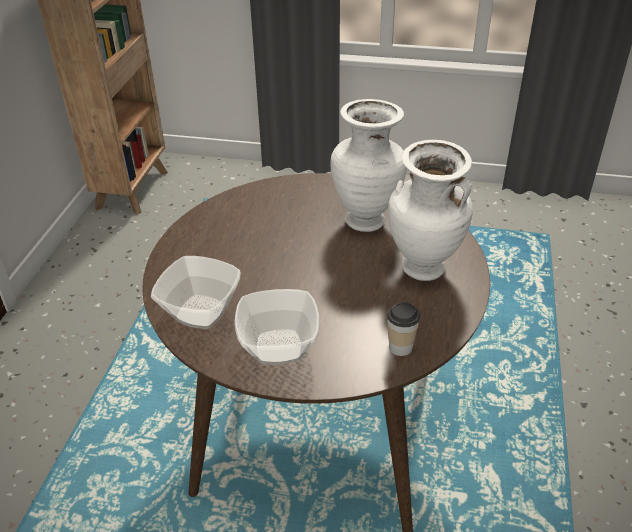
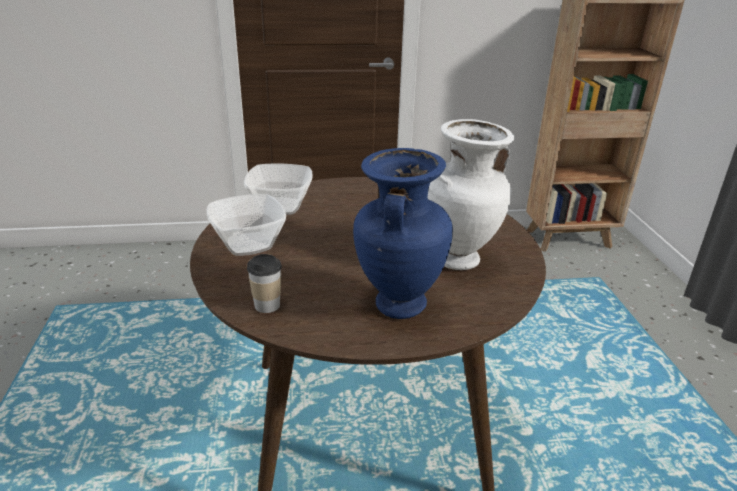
camera: 70 degrees right, 10 degrees down
white vase [388,140,473,281] -> blue vase [353,148,453,319]

